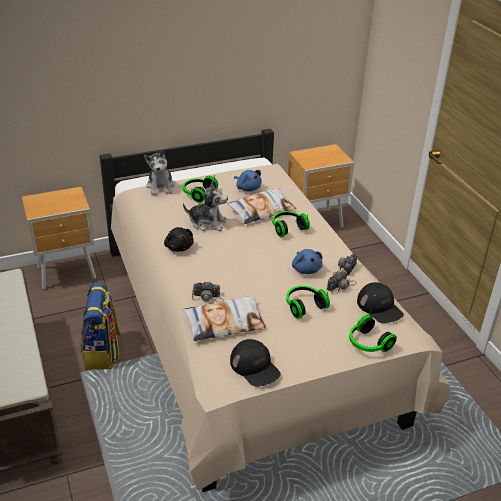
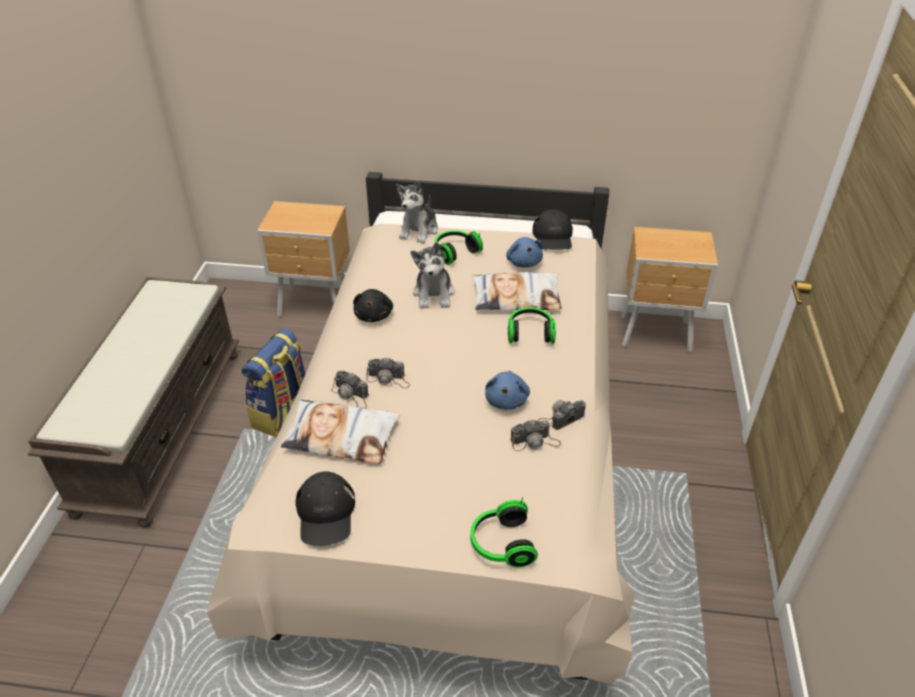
camera: 30 degrees right, 5 degrees up
plush toy [183,181,228,231] -> plush toy turned 45 degrees clockwise [411,242,455,309]
headphones [286,286,330,319] -> none
black cap [357,282,404,323] -> black cap moved to [532,209,573,250]
none -> camera [366,358,410,389]

